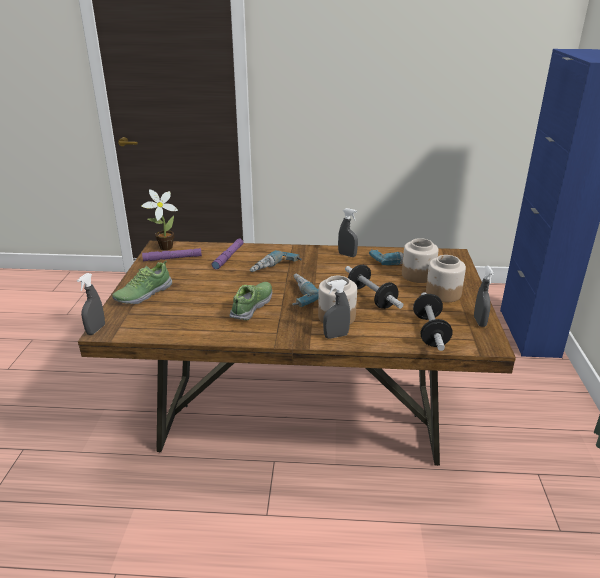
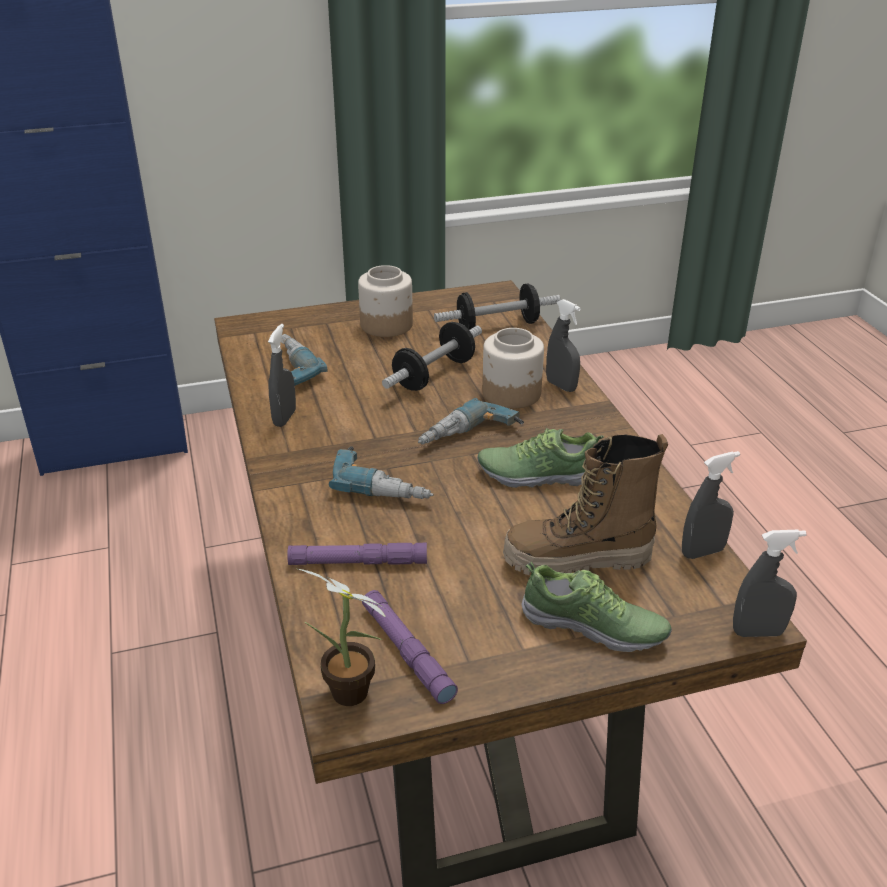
camera: 110 degrees left, 5 degrees up
jar [402,238,438,283] -> none
grey spray bottle [474,266,494,327] -> grey spray bottle moved to [682,451,740,559]
none -> boot [503,434,668,575]

